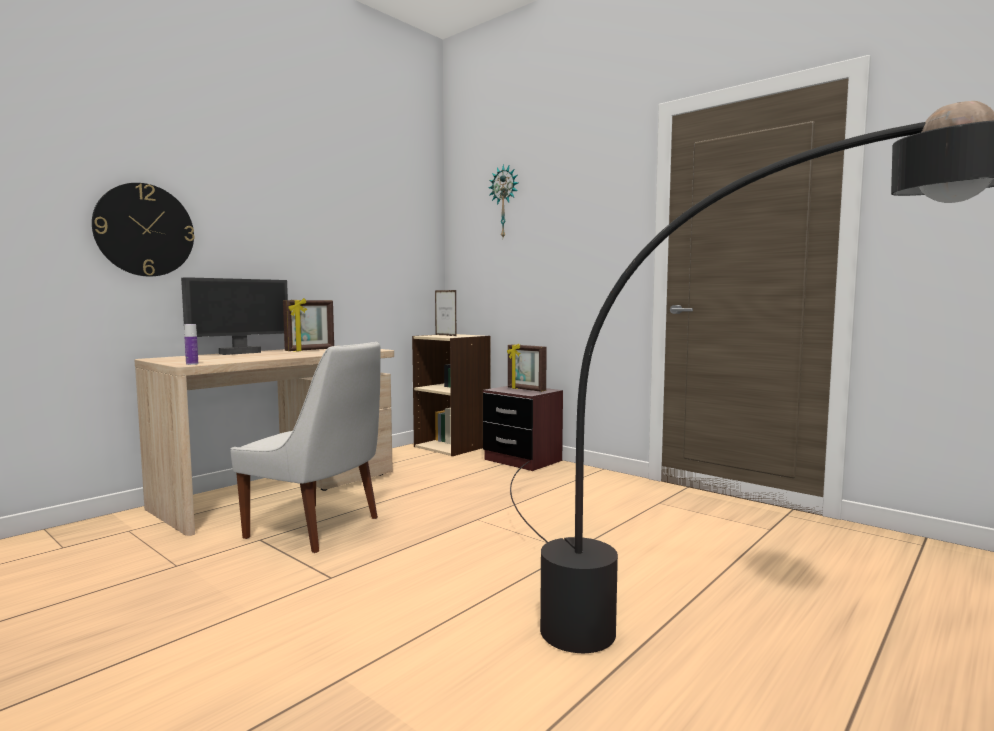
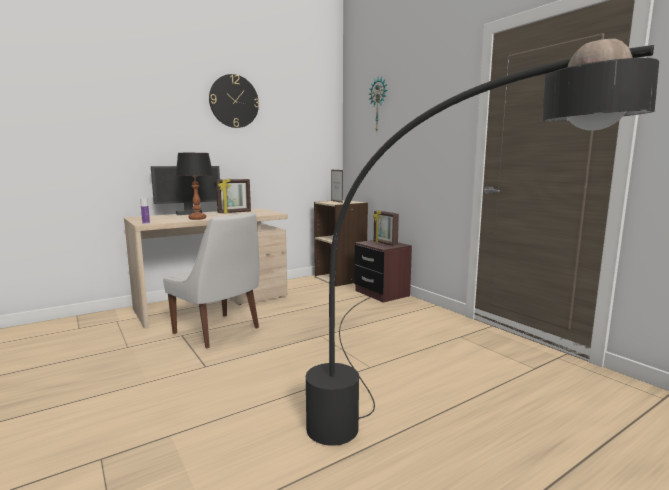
camera: 15 degrees right, 5 degrees up
wall clock [92,183,195,276] -> wall clock moved to [209,74,259,128]
none -> table lamp [176,153,213,220]

